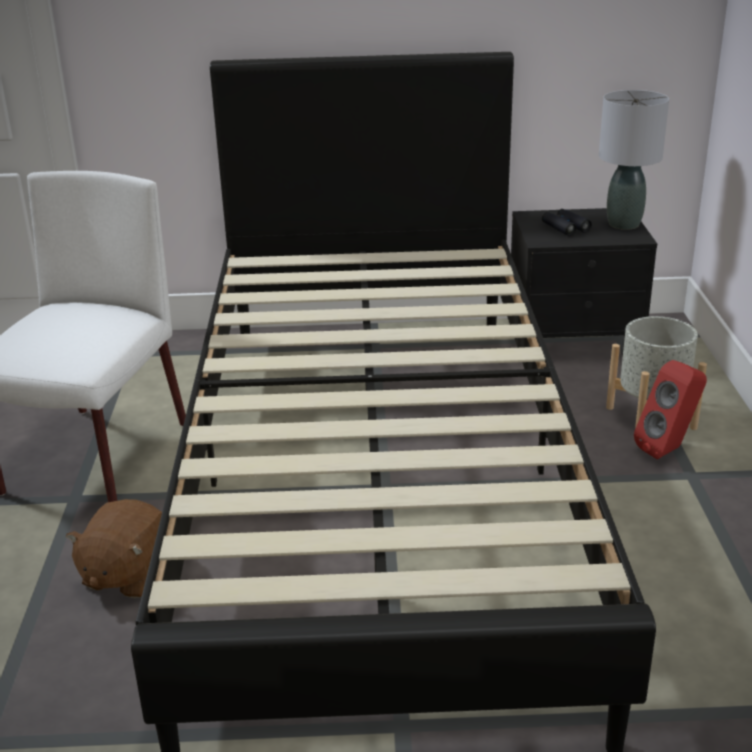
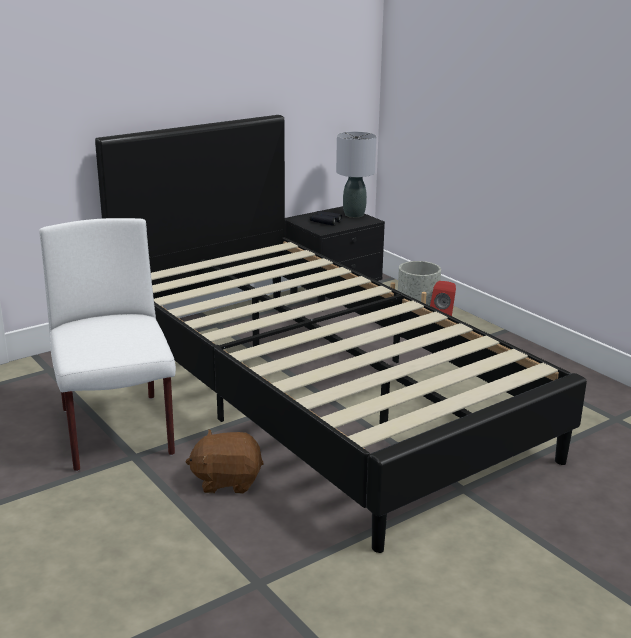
camera: 35 degrees left, 5 degrees down
brown plush toy [66,499,162,598] -> brown plush toy turned 105 degrees clockwise [185,429,264,494]

